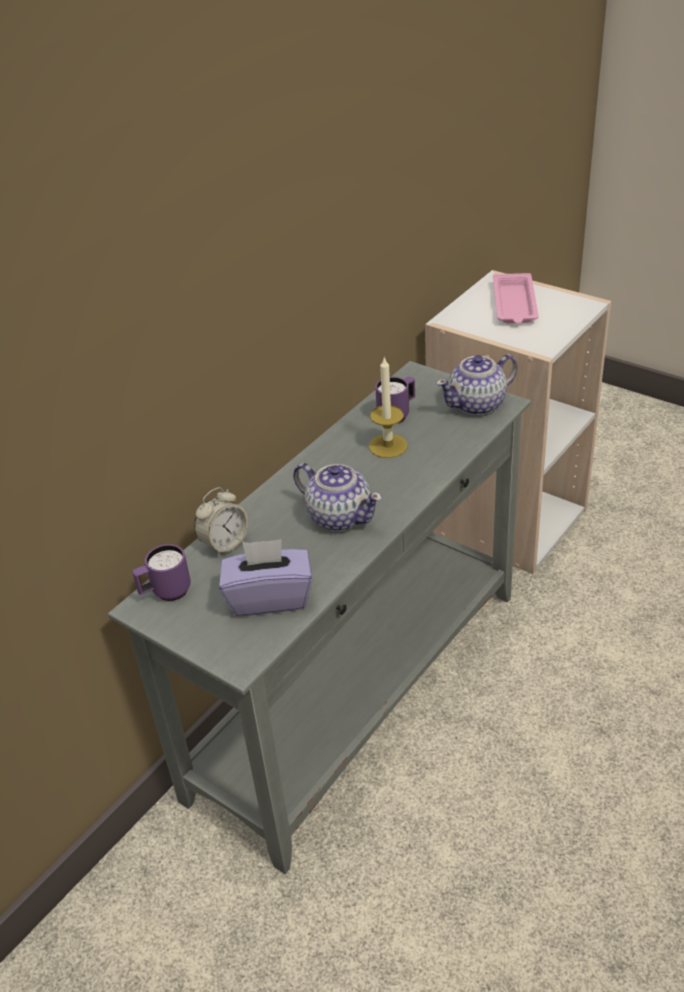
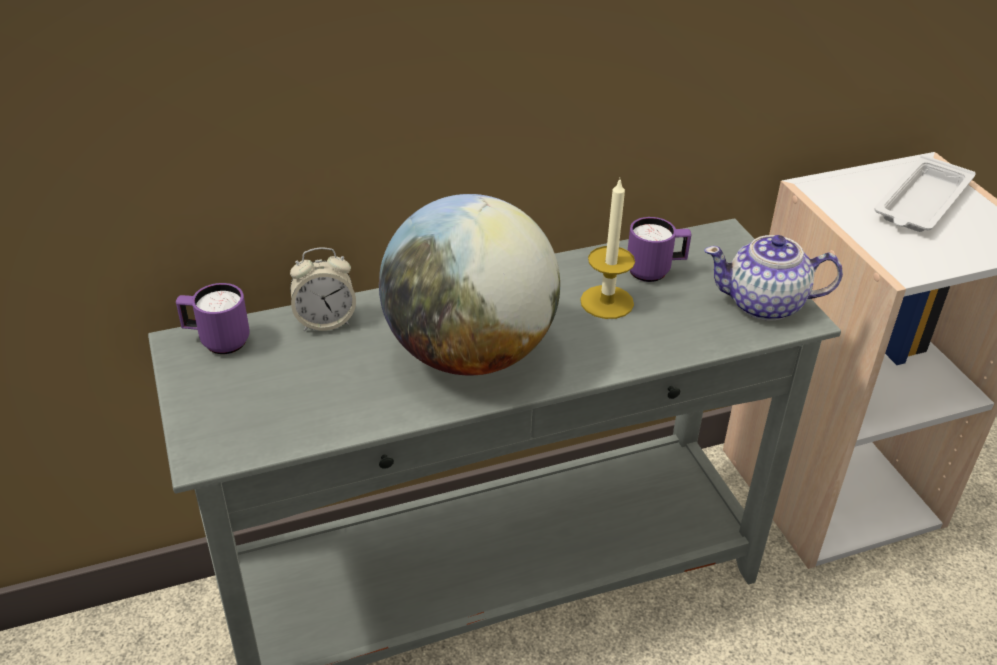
camera: 30 degrees right, 0 degrees up
purple tissue box [219,539,312,616] -> none
teapot [293,463,382,531] -> globe [379,194,560,376]
pink tray [493,273,539,323] -> white tray [874,155,976,232]

